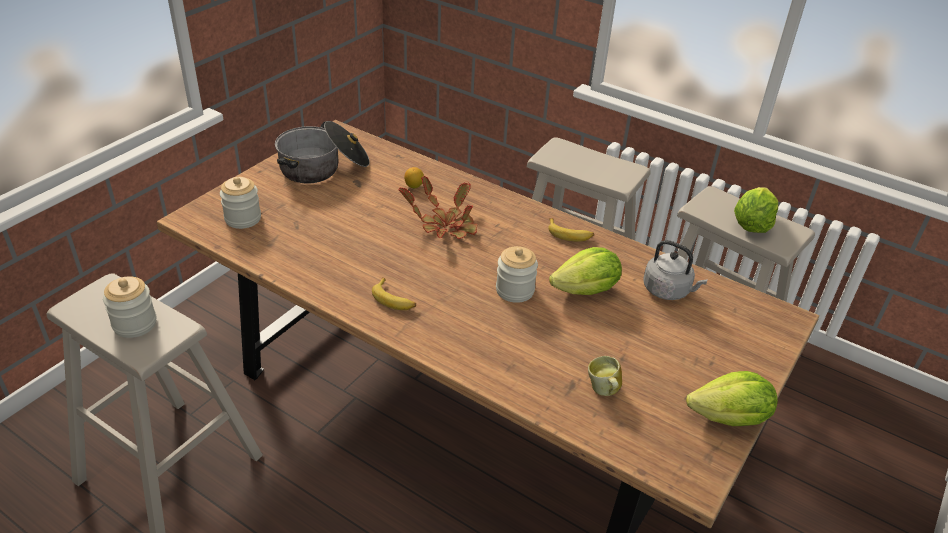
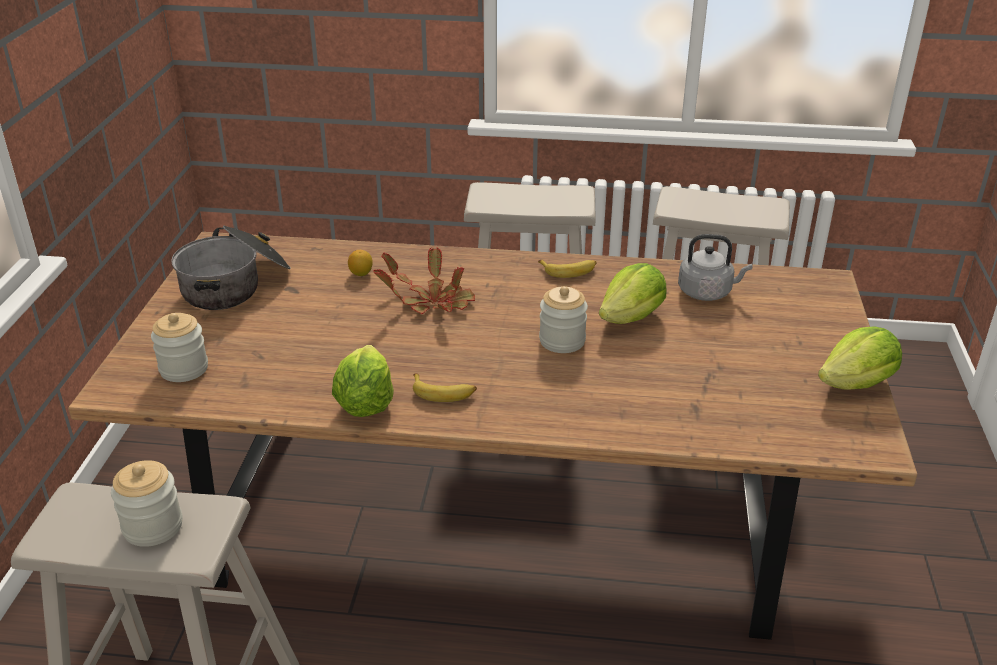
camera: 25 degrees left, 5 degrees down
mug [588,356,622,396] -> none
lettuce [734,187,778,233] -> lettuce moved to [332,345,394,417]

